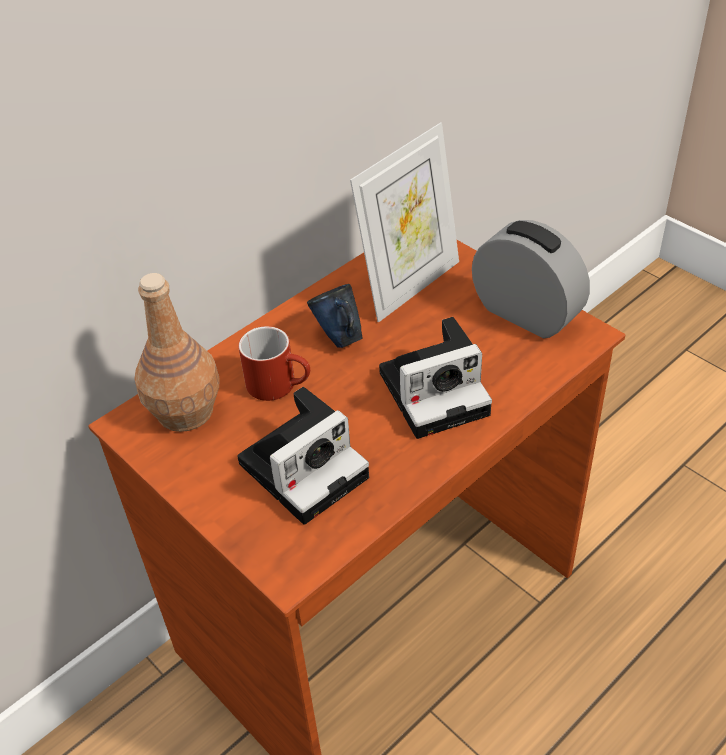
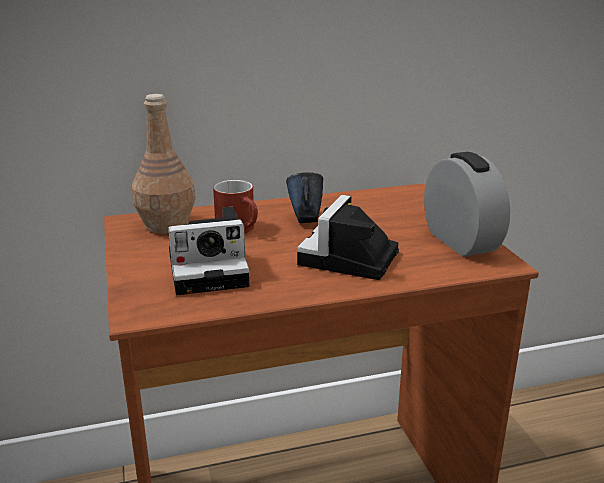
camera: 25 degrees right, 20 degrees down
picture frame [350,122,459,322] -> none
camera [379,317,492,439] -> camera turned 105 degrees clockwise [297,195,399,280]

